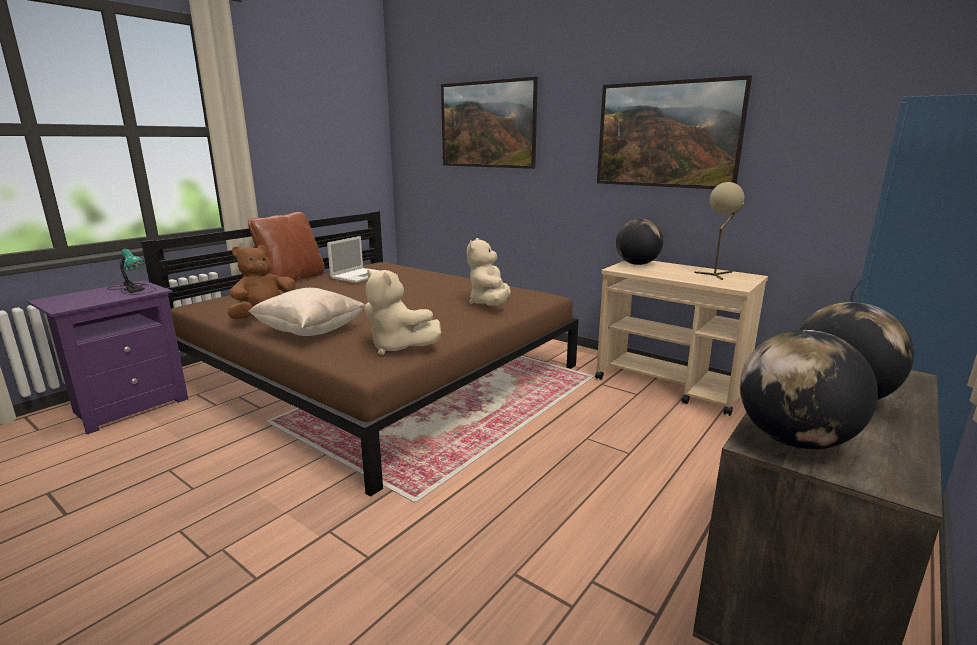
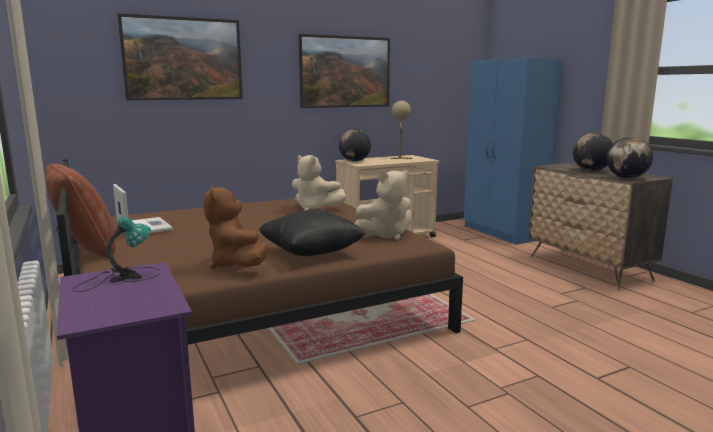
camera: 65 degrees left, 5 degrees down
beige pillow [248,288,365,336] -> black pillow [259,210,366,256]

